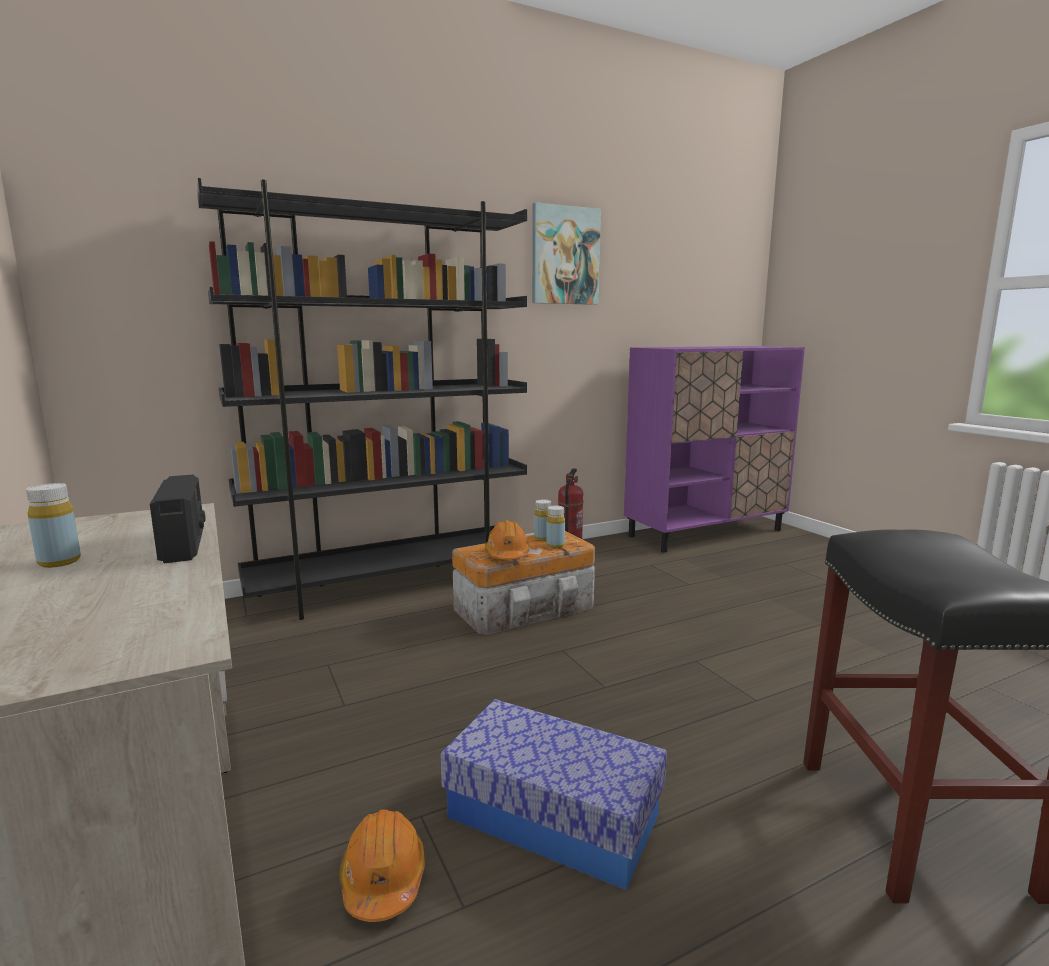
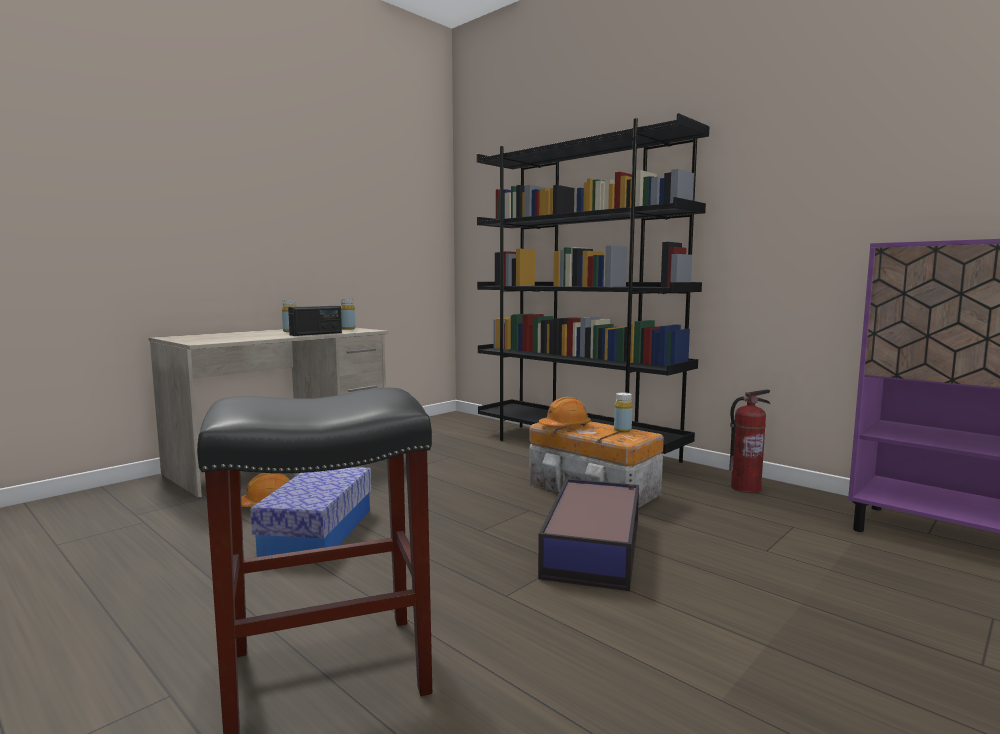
camera: 70 degrees right, 5 degrees down
picture [532,202,601,305] -> none
yellow bottle [546,505,565,548] -> yellow bottle moved to [341,299,355,330]
none -> storage box [538,479,639,591]

